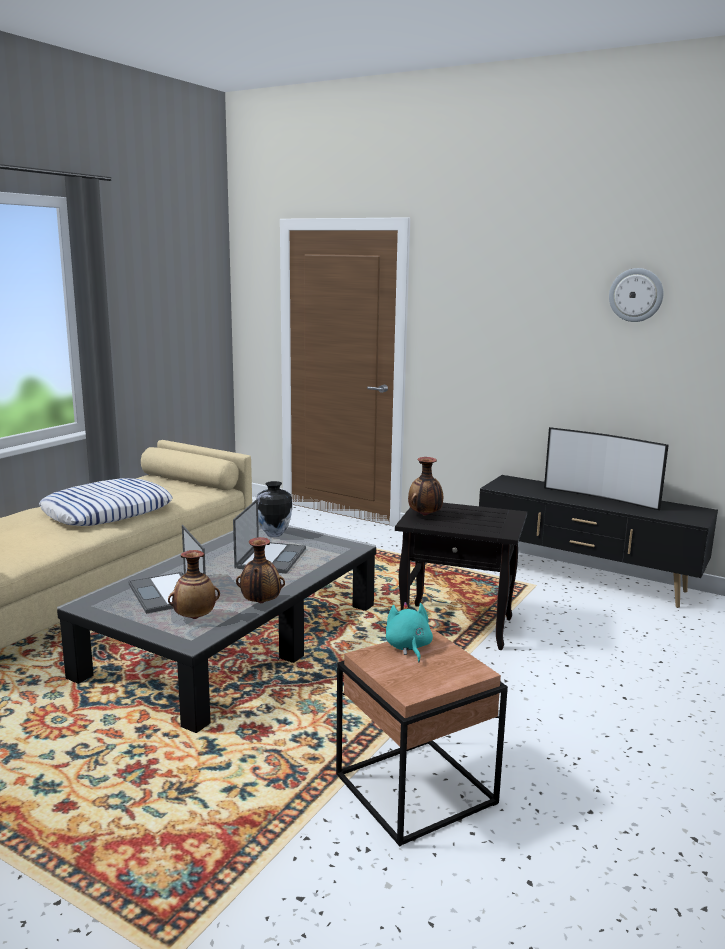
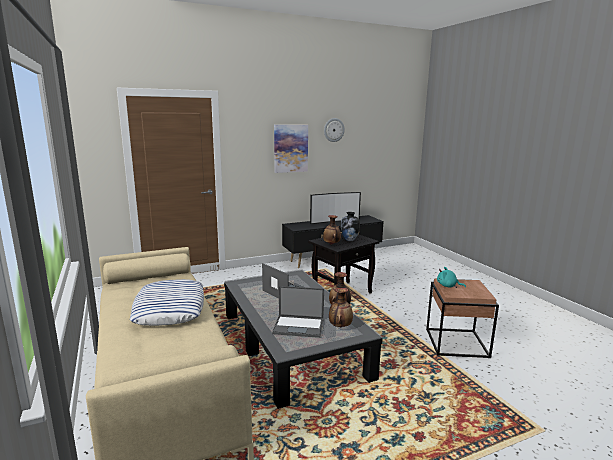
camera: 55 degrees left, 0 degrees up
vase [256,481,292,537] -> vase moved to [341,212,360,241]
none -> picture [274,125,308,173]

